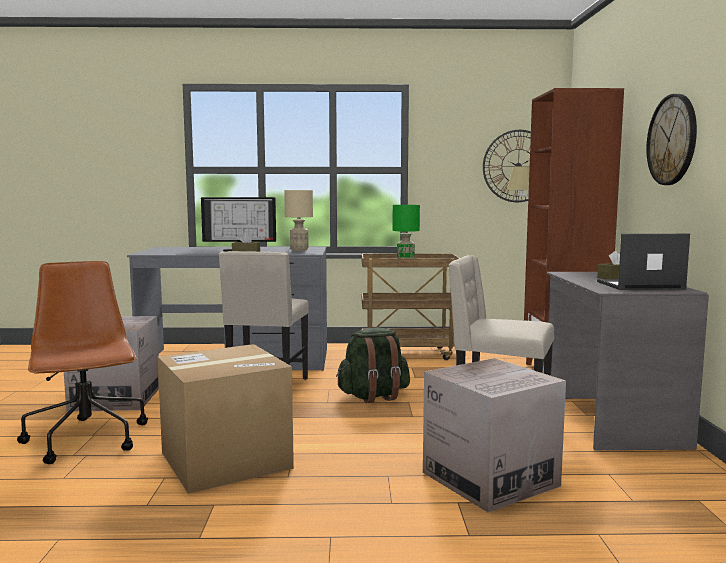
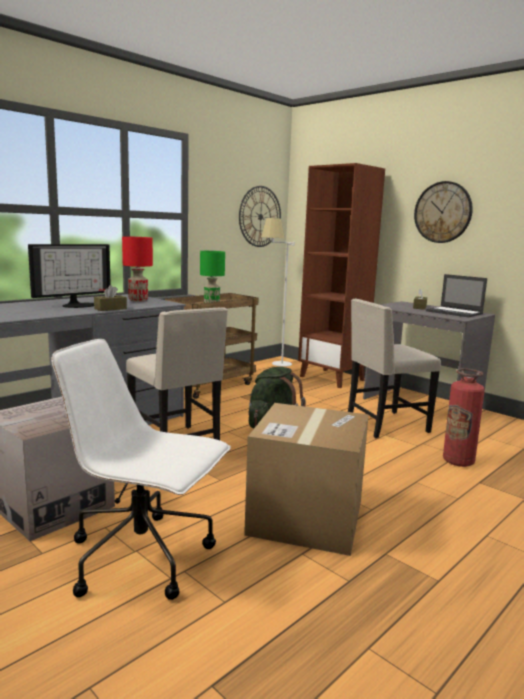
camera: 45 degrees left, 5 degrees up
brown office chair [17,261,148,464] -> white office chair [51,339,231,600]
beige table lamp [284,190,313,251] -> red table lamp [122,237,153,302]
cardboard box [423,358,566,513] -> fire extinguisher [443,368,485,467]
laptop [597,234,690,290] -> laptop turned 90 degrees counterclockwise [426,274,487,317]

